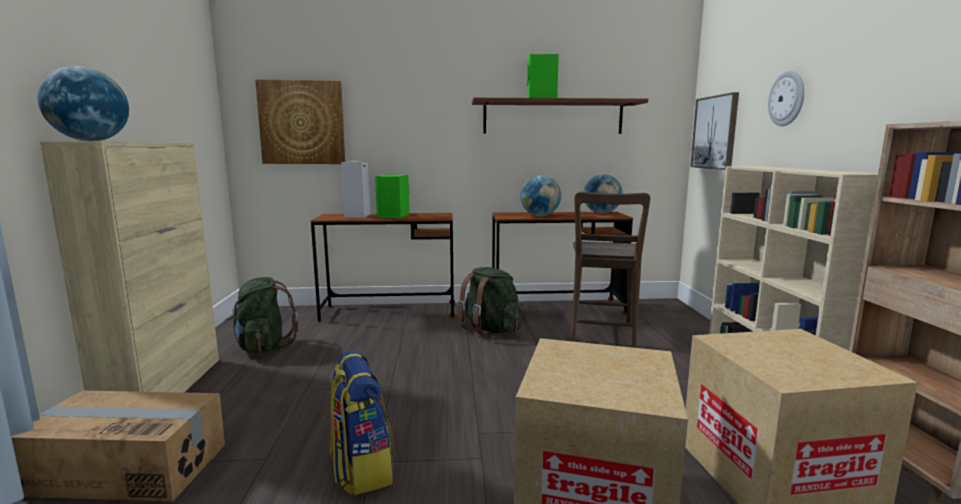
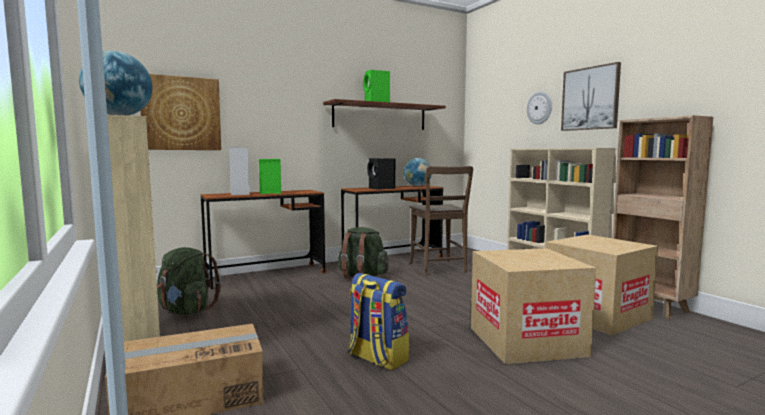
camera: 25 degrees left, 5 degrees down
globe [520,176,561,216] -> black speaker [367,158,395,190]
picture [690,92,739,170] -> picture moved to [561,62,621,131]

